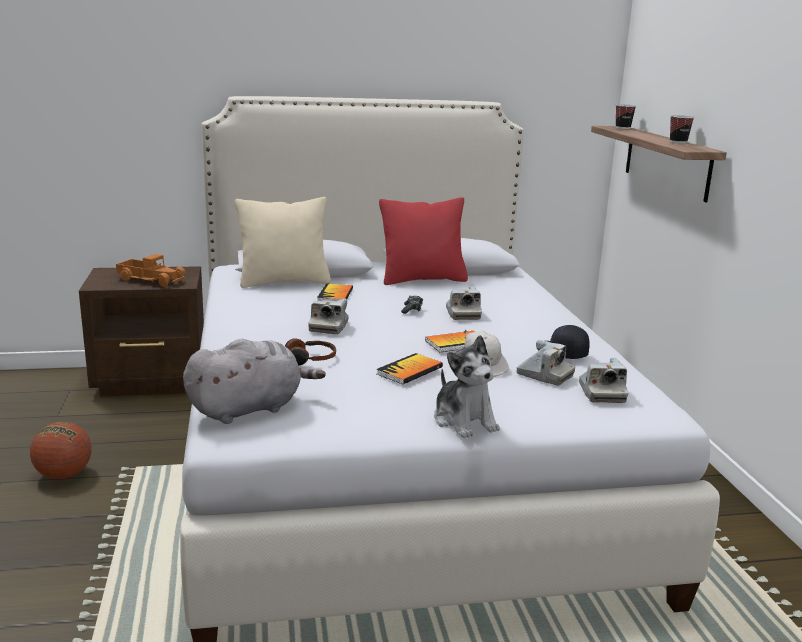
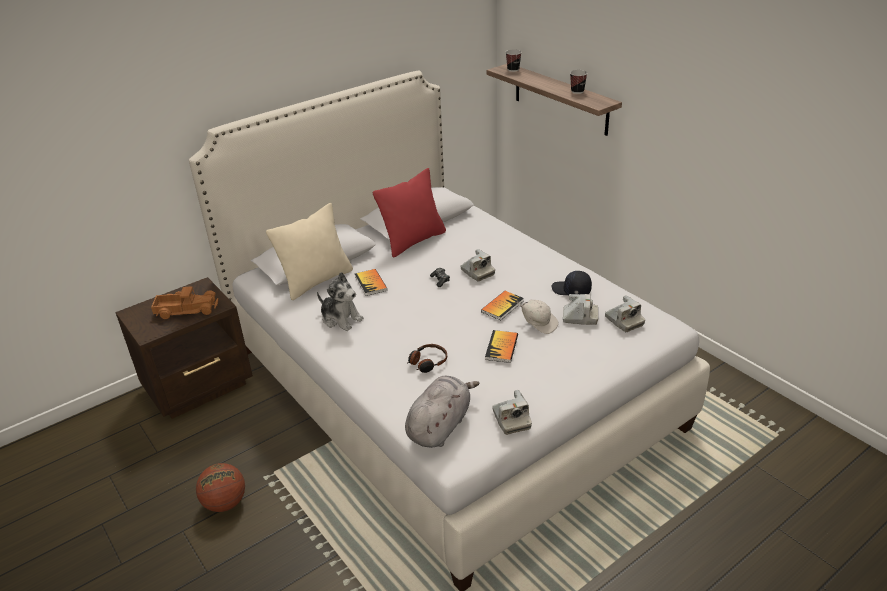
camera: 25 degrees left, 15 degrees up
camera [308,299,349,334] -> camera moved to [492,390,532,435]
plush toy [434,335,500,438] -> plush toy moved to [317,272,364,331]

